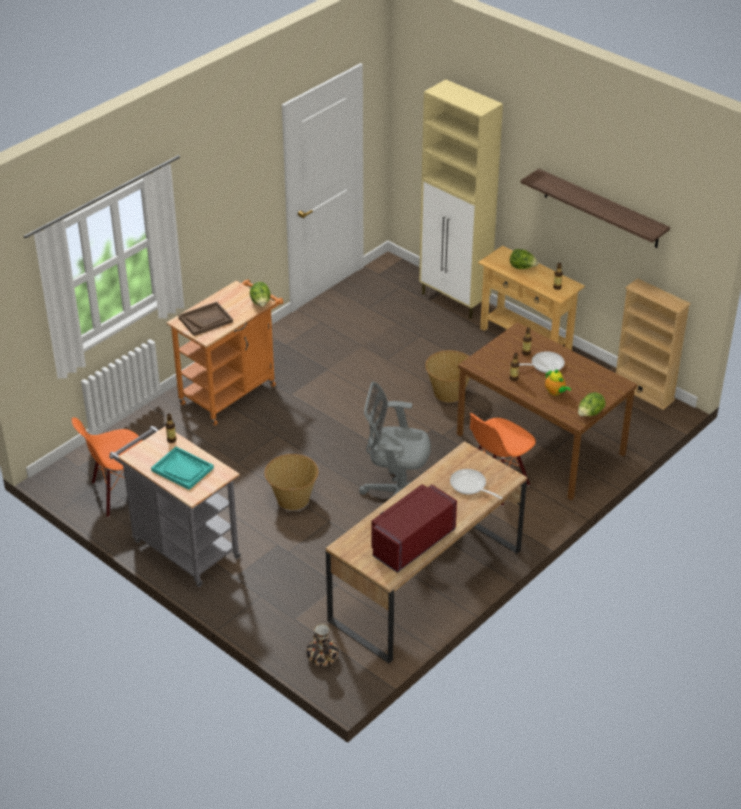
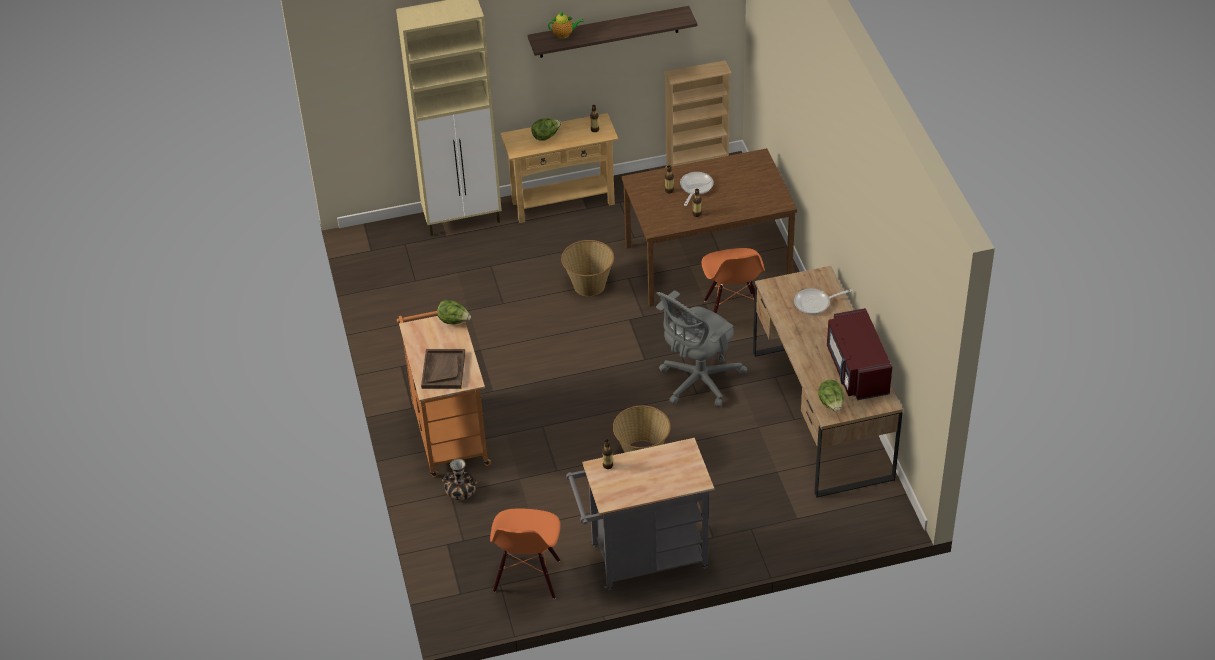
camera: 55 degrees left, 5 degrees up
turquoise tray [151,447,214,490] -> none
vase [306,623,339,667] -> vase moved to [442,458,477,500]
teapot [545,369,571,396] -> teapot moved to [548,12,583,39]
lettuce [578,392,605,416] -> lettuce moved to [818,380,844,412]

